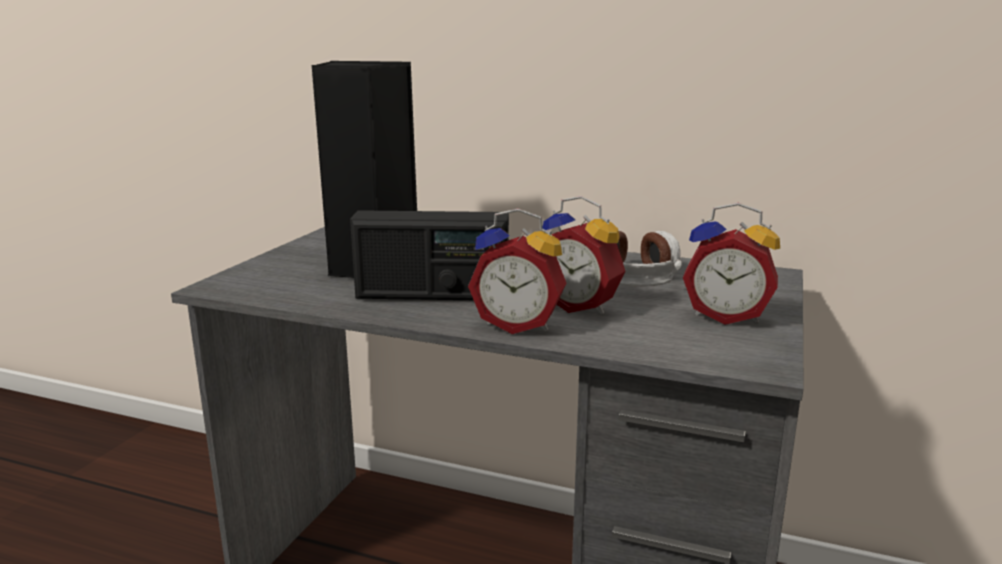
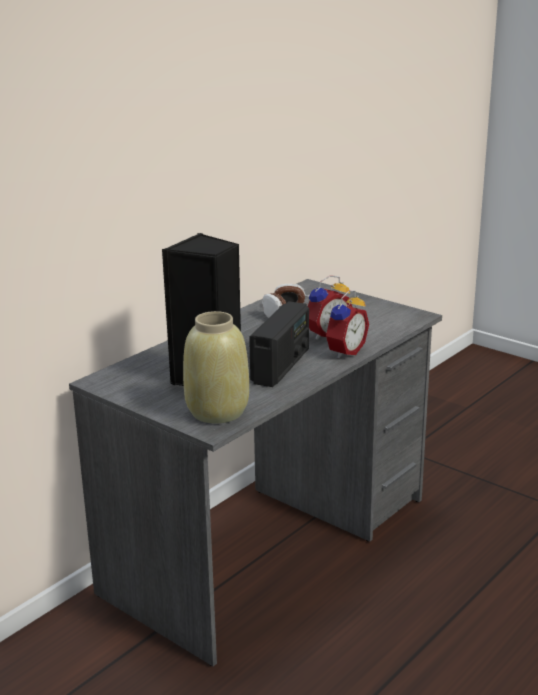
camera: 70 degrees left, 5 degrees up
alarm clock [683,203,780,325] -> none
none -> beige vase [183,311,249,423]

